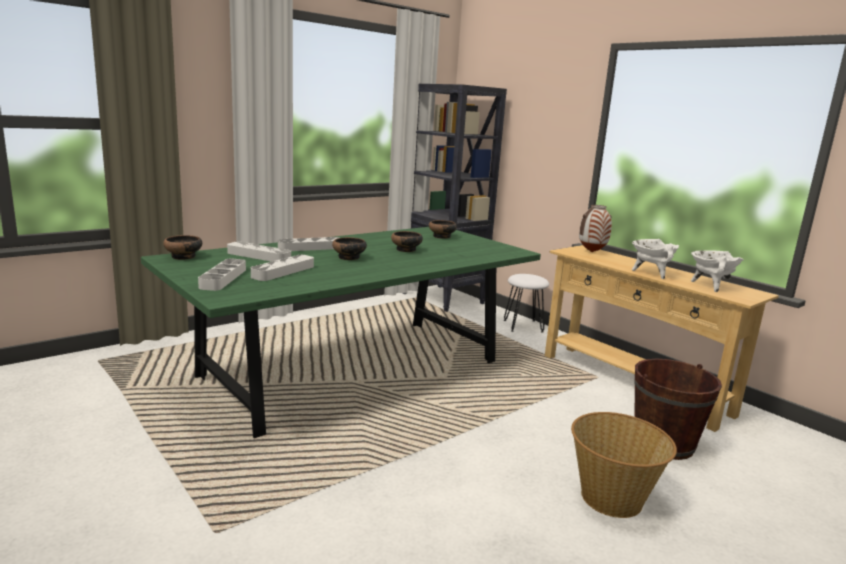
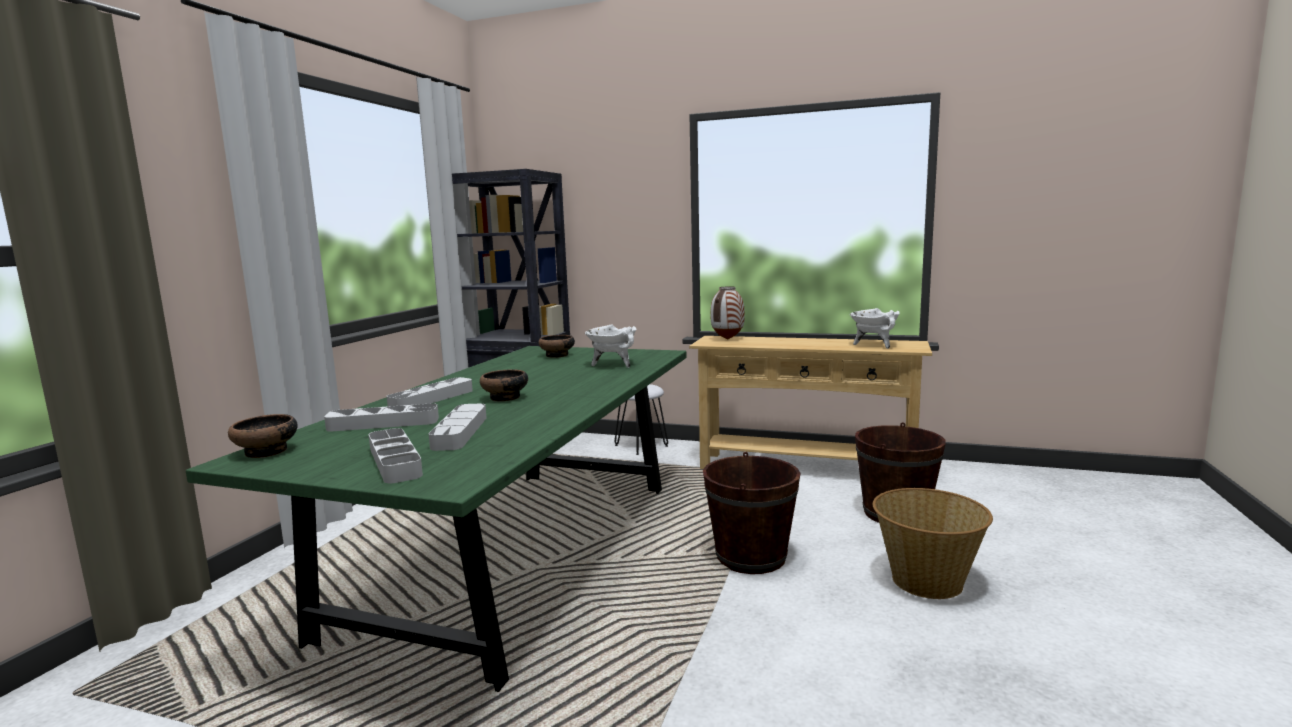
camera: 30 degrees left, 5 degrees down
bowl [391,231,423,252] -> none
white cooking pot [632,239,679,279] -> white cooking pot moved to [585,325,636,368]
none -> brown bucket [703,452,801,574]

